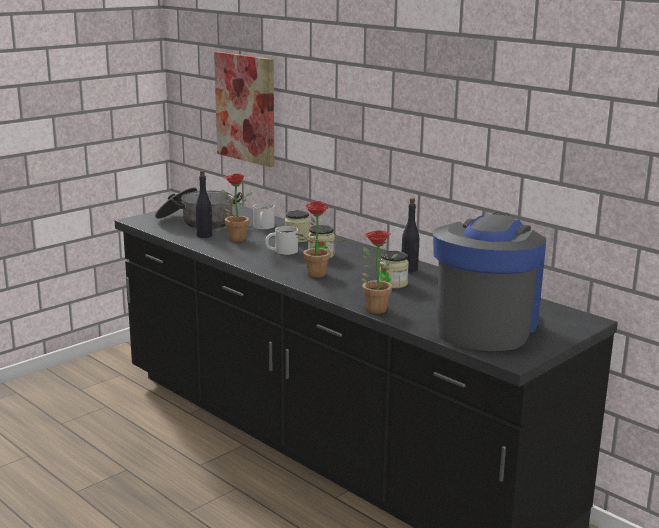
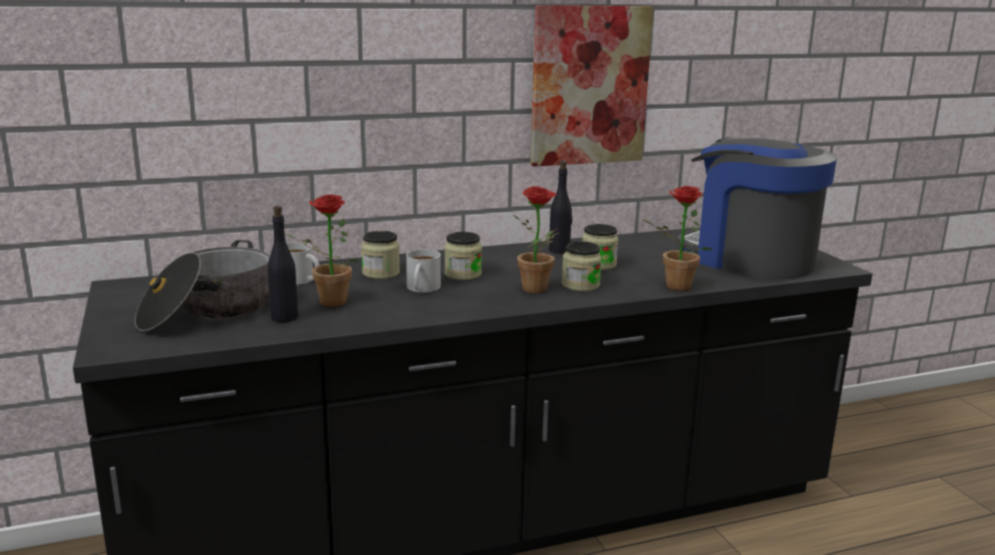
camera: 65 degrees left, 0 degrees up
picture [214,52,274,167] -> picture moved to [530,5,654,167]
none -> jar [562,242,602,291]

